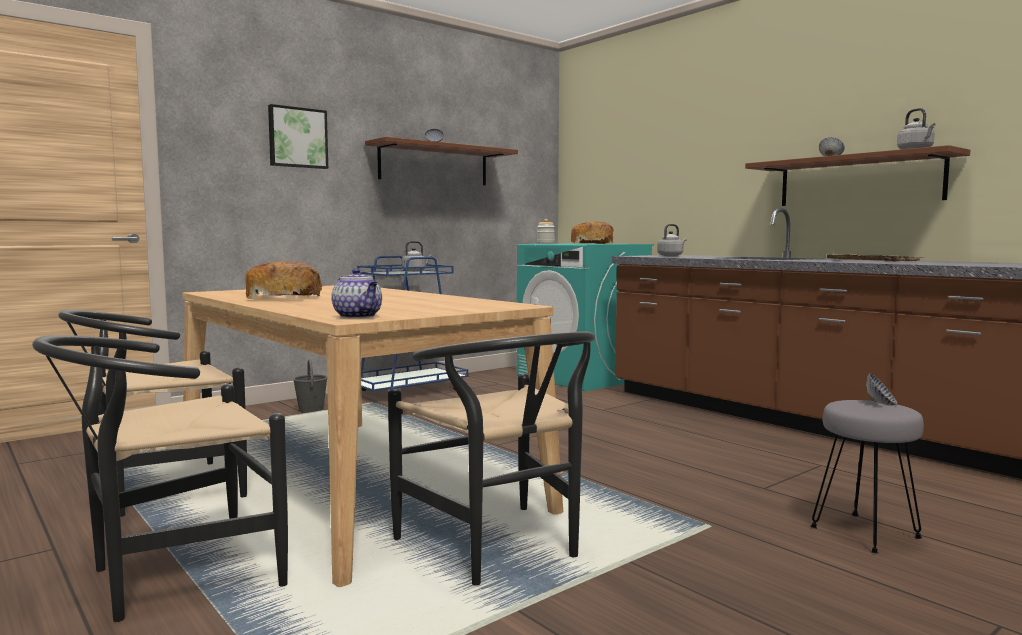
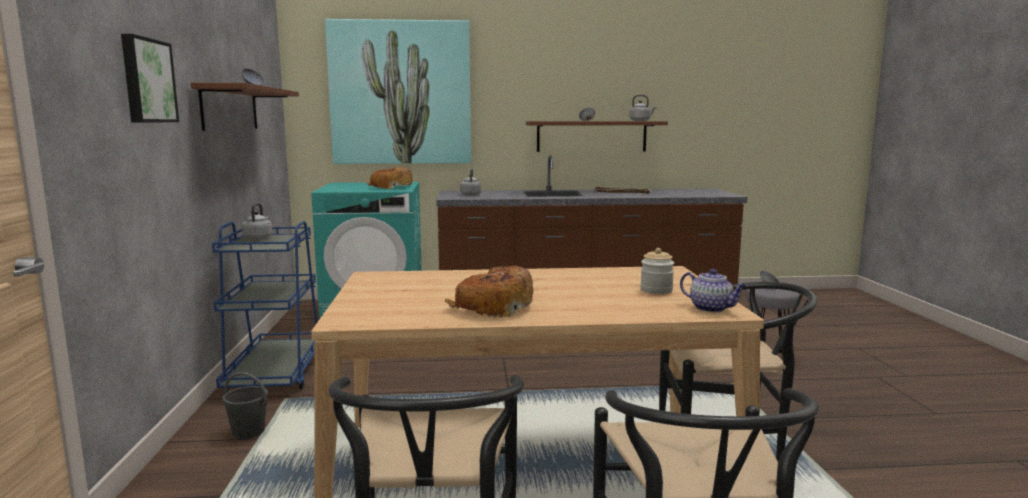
camera: 55 degrees left, 5 degrees up
teapot [331,268,382,318] -> teapot turned 45 degrees clockwise [680,269,747,312]
jar [537,219,555,244] -> jar moved to [640,248,674,294]
none -> picture [325,19,471,164]

